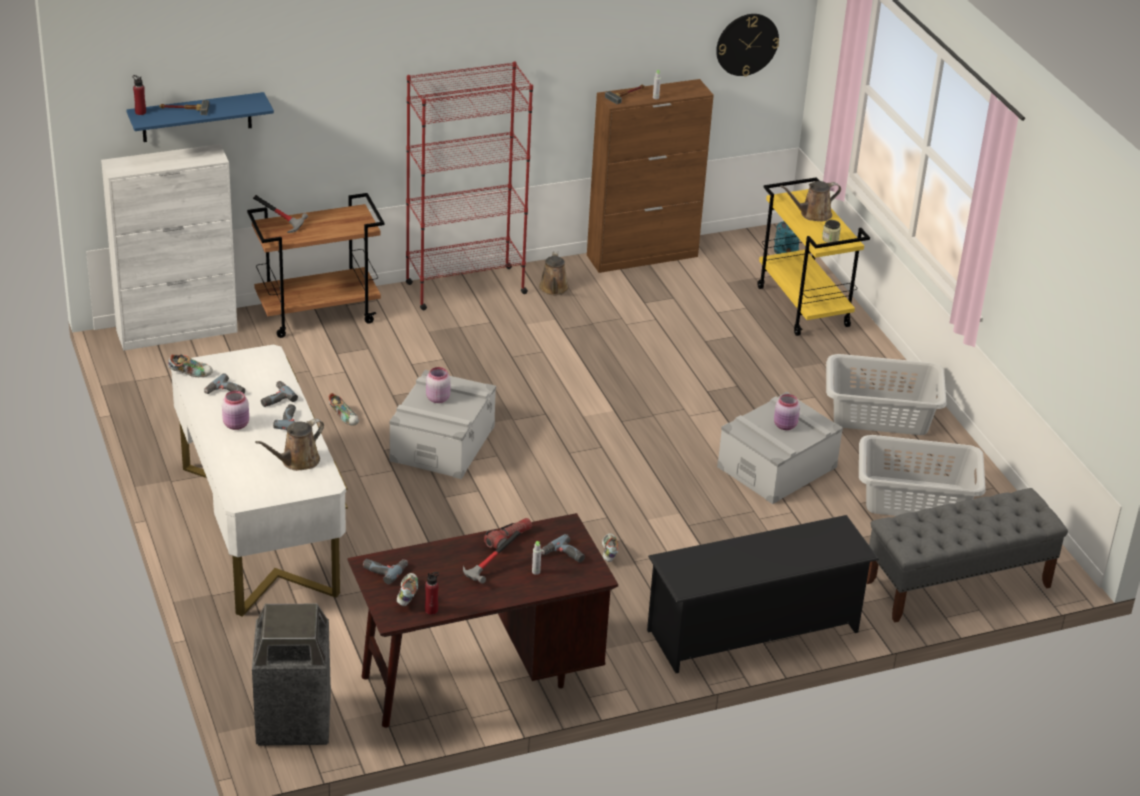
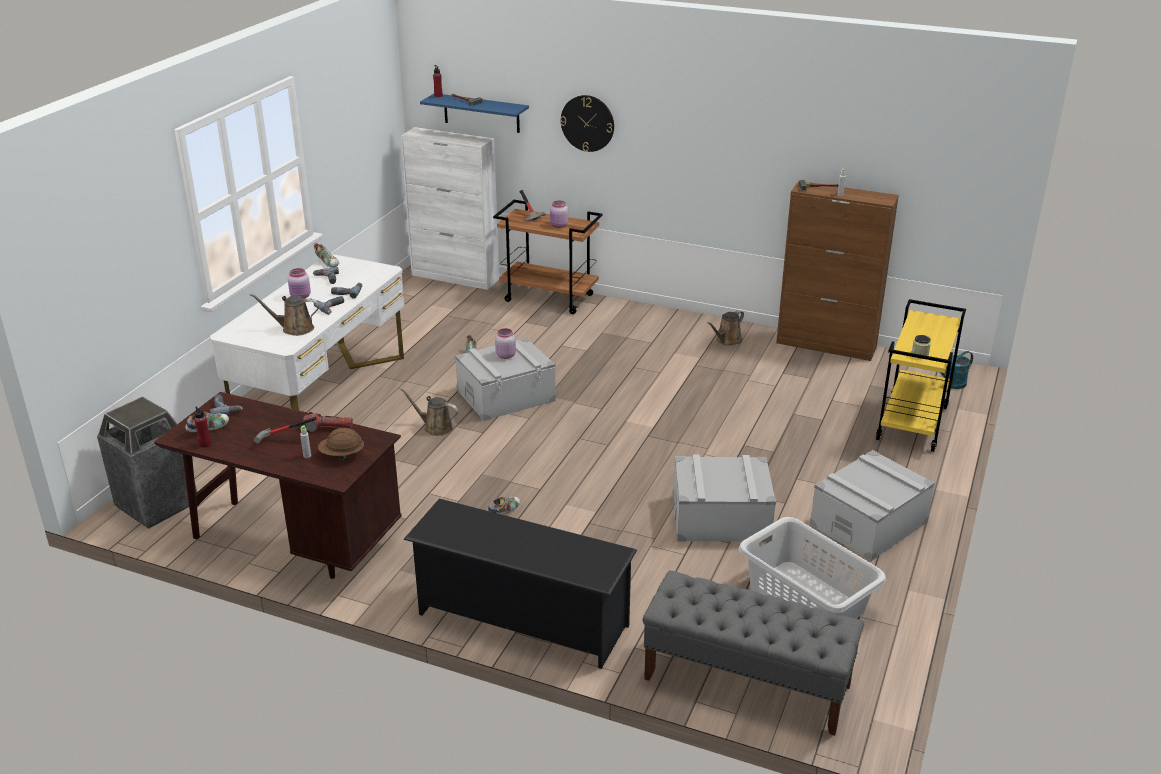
camera: 45 degrees right, 5 degrees down
red bookcase [406,61,533,310] -> none
power drill [541,534,585,562] -> brown hard hat [318,428,364,461]
wall clock [716,14,779,76] -> wall clock moved to [560,95,614,152]
pink jar [774,394,800,430] -> pink jar moved to [550,200,568,228]
brown watering can [780,181,841,222] -> brown watering can moved to [400,388,459,436]
grey laundry basket [826,354,946,435] -> grey storage box [810,450,935,561]

